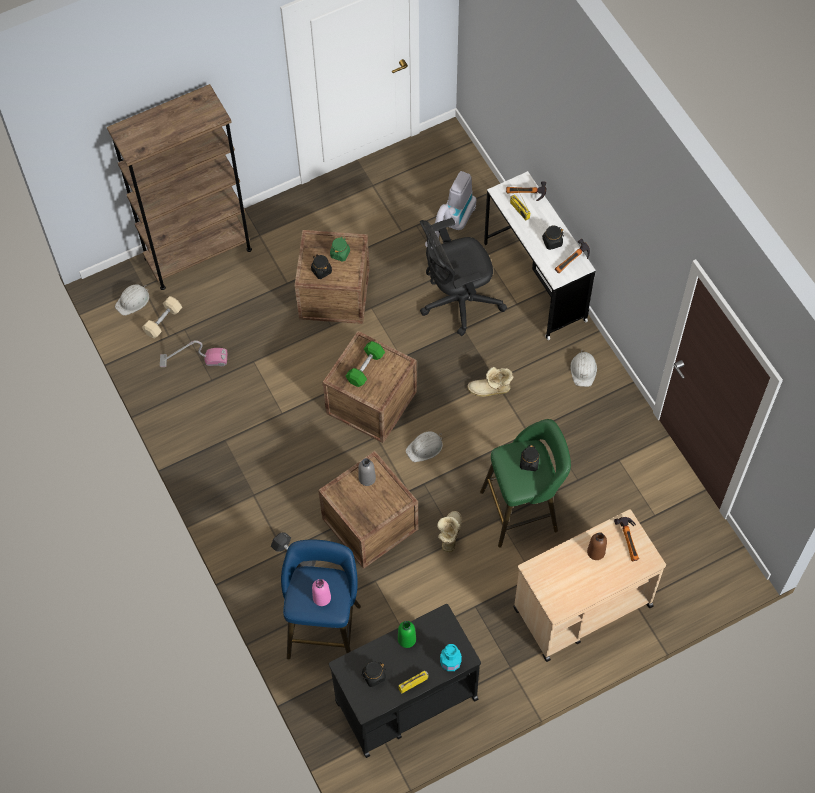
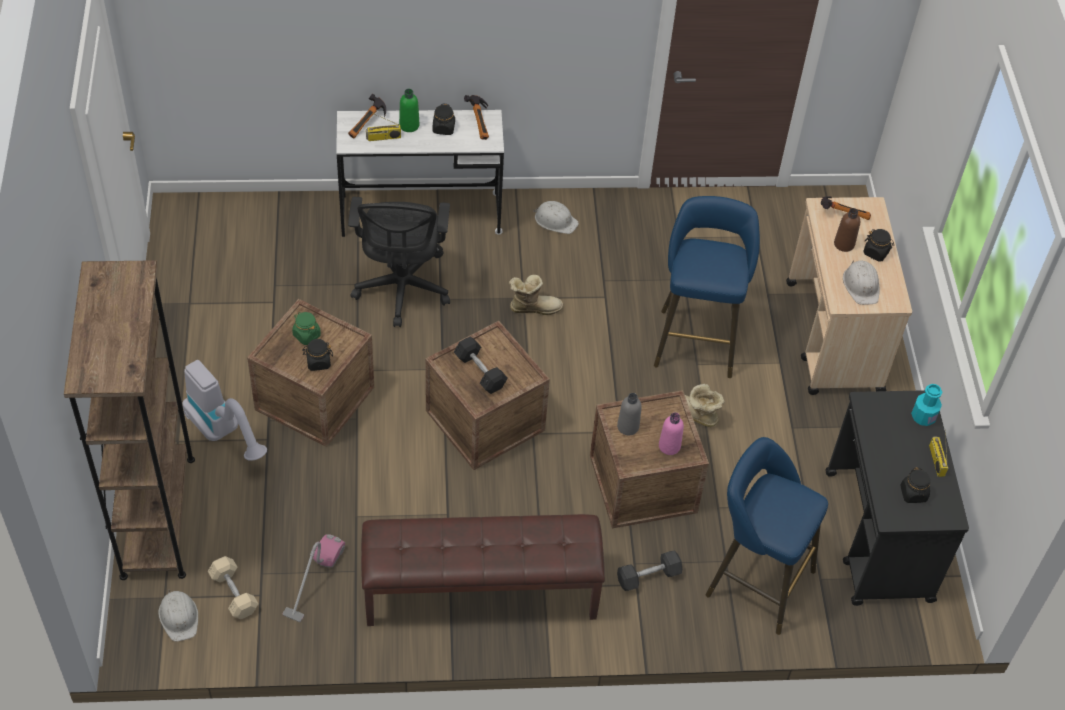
camera: 70 degrees left, 10 degrees down
pink bottle [312,579,331,606] -> pink bottle moved to [659,413,684,455]
green dumbbell [346,341,385,387] -> black dumbbell [454,336,507,394]
green bottle [398,621,416,648] -> green bottle moved to [399,89,419,132]
white hard hat [406,431,443,462] -> white hard hat moved to [843,260,880,305]
vacuum cleaner [425,171,476,247] -> vacuum cleaner moved to [182,360,267,461]
boot [467,367,514,397] -> boot turned 120 degrees counterclockwise [509,275,563,315]
green stool [480,419,571,548] -> blue stool [654,196,760,378]
black jar [520,445,540,471] -> black jar moved to [863,229,894,262]
none -> brown bench [361,514,605,626]

